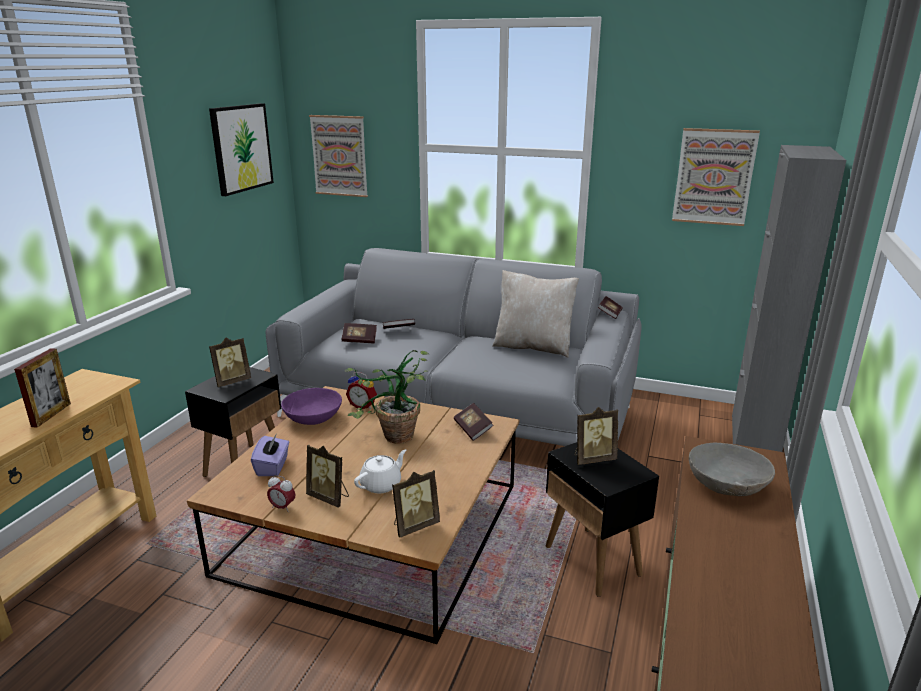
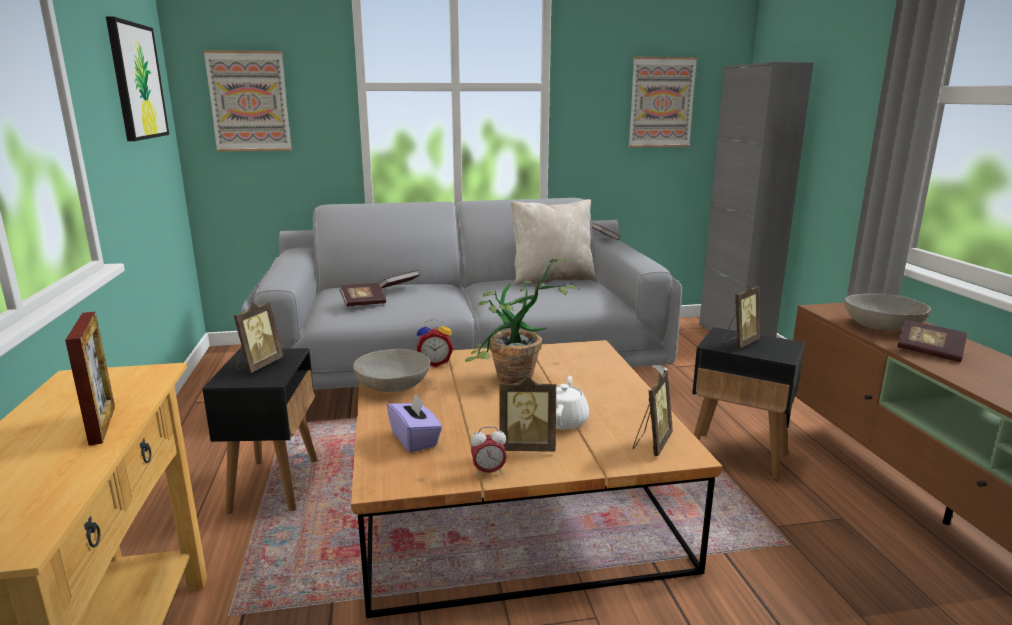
camera: 30 degrees left, 5 degrees down
purple bowl [281,388,342,425] -> grey bowl [353,349,430,392]
book [454,403,494,441] -> book moved to [897,320,967,362]

